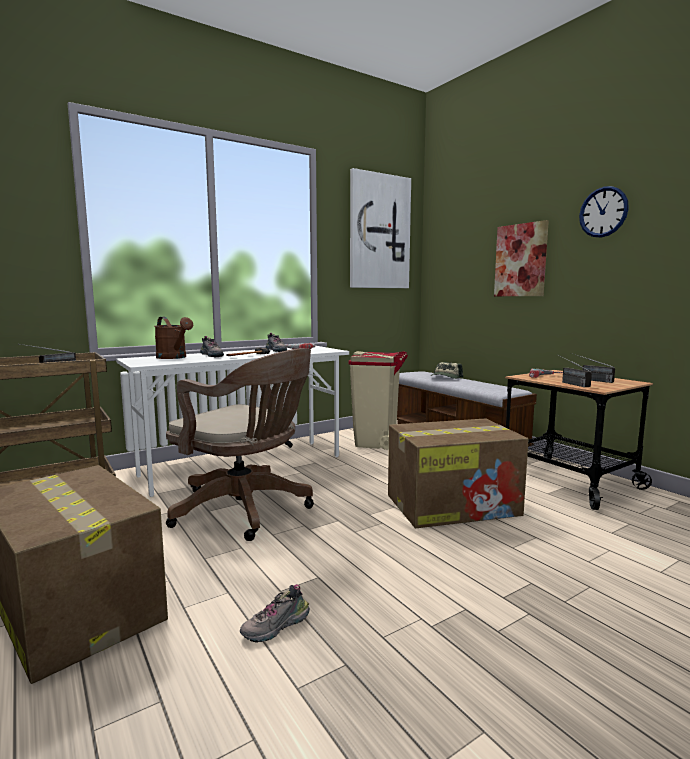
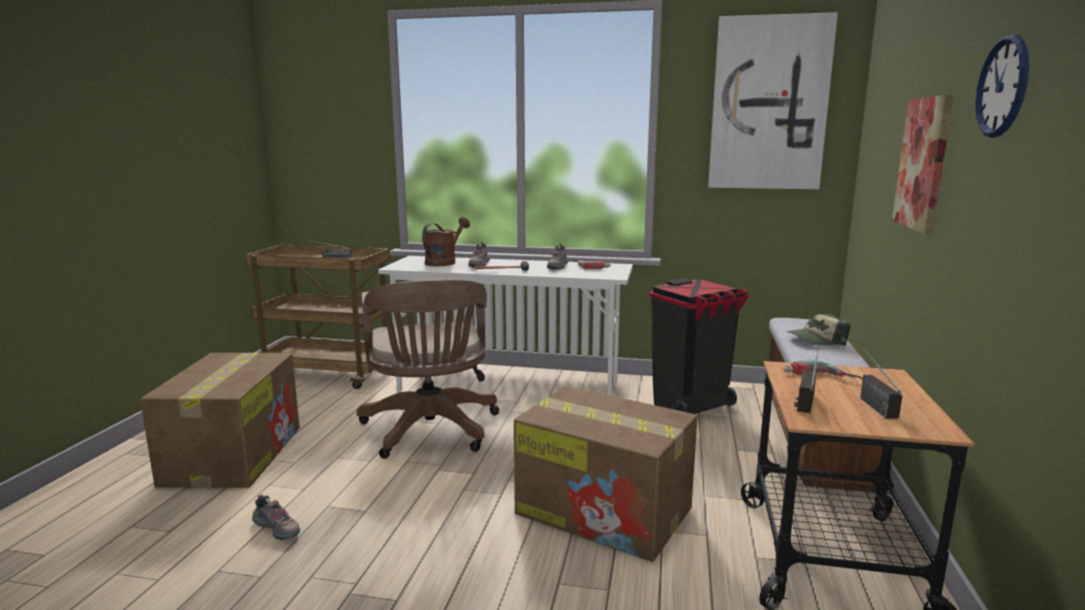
camera: 45 degrees right, 5 degrees up
brown watering can [154,317,193,359] -> brown watering can turned 150 degrees counterclockwise [422,217,470,266]
shoe [240,584,310,643] -> shoe turned 150 degrees counterclockwise [252,494,300,540]
beige trash can [348,351,408,450] -> black trash can [649,278,749,414]

